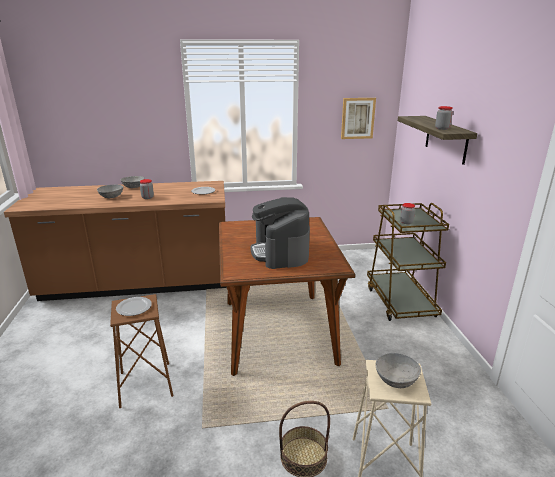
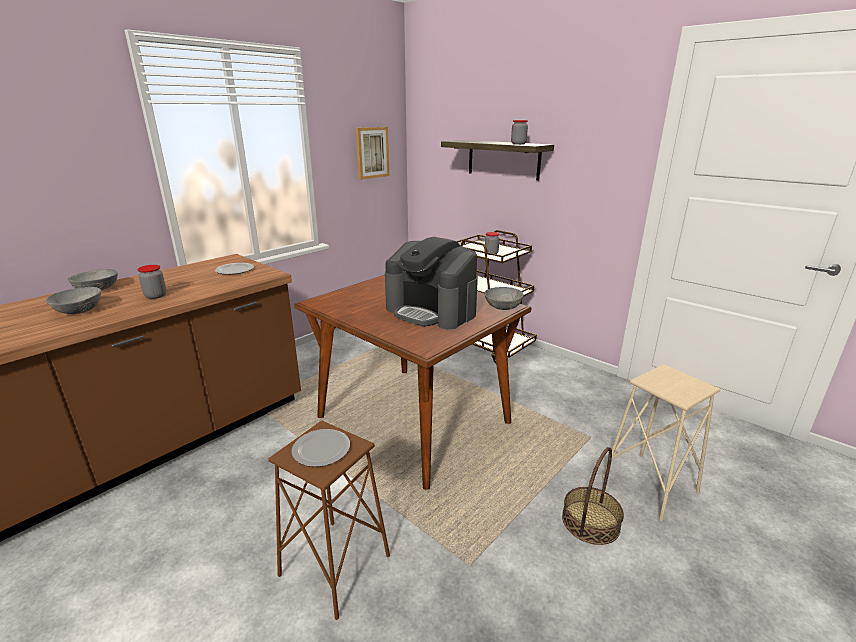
camera: 40 degrees left, 0 degrees up
grey bowl [376,353,421,388] -> grey bowl moved to [484,287,524,310]

